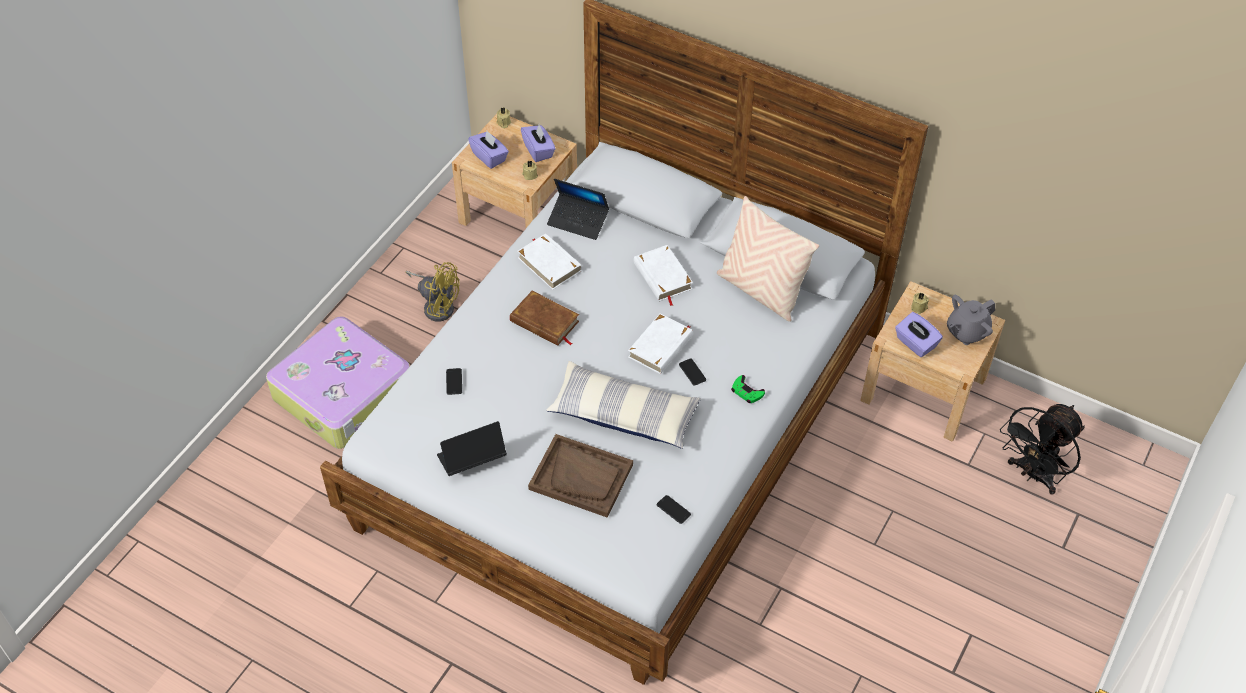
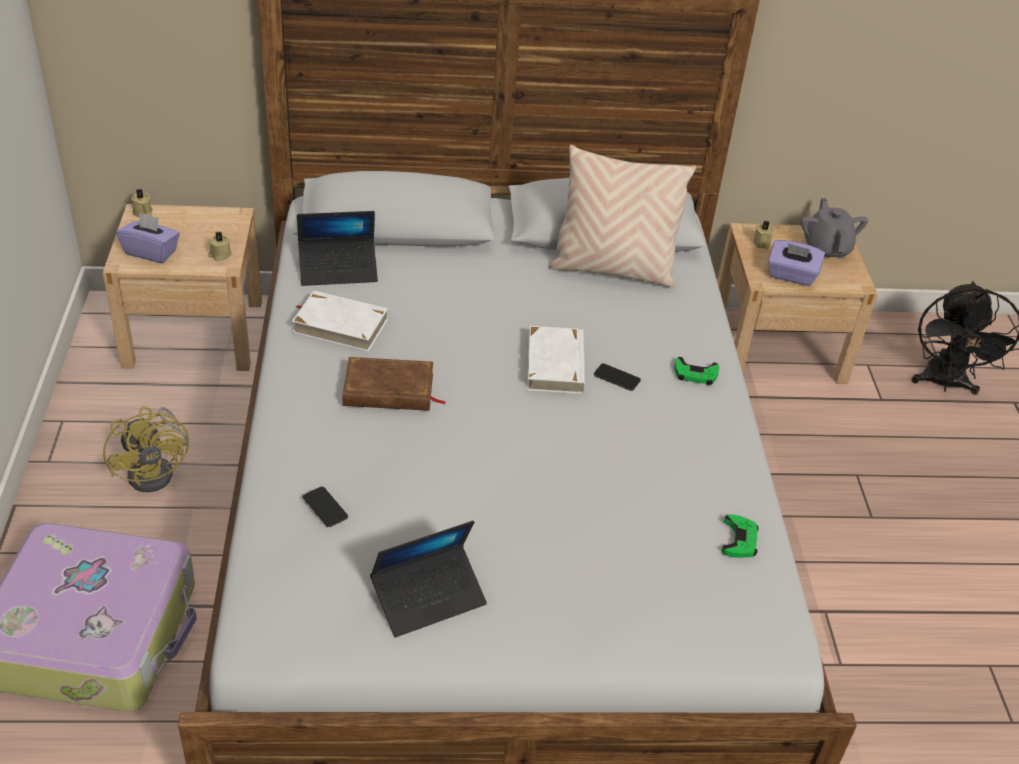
camera: 35 degrees left, 10 degrees down
yellow fan [405,262,460,322] -> yellow fan turned 75 degrees clockwise [103,407,189,492]
laptop [437,421,507,476] -> laptop turned 150 degrees counterclockwise [370,521,487,637]
purple tissue box [521,125,555,162] -> none
brown tray [528,434,633,518] -> none
pillow [546,361,701,449] -> none
white book [633,245,693,306] -> none
phone [657,495,691,524] -> green game controller [722,514,759,558]
grey teapot [947,295,995,345] -> grey teapot turned 150 degrees clockwise [801,198,868,259]

